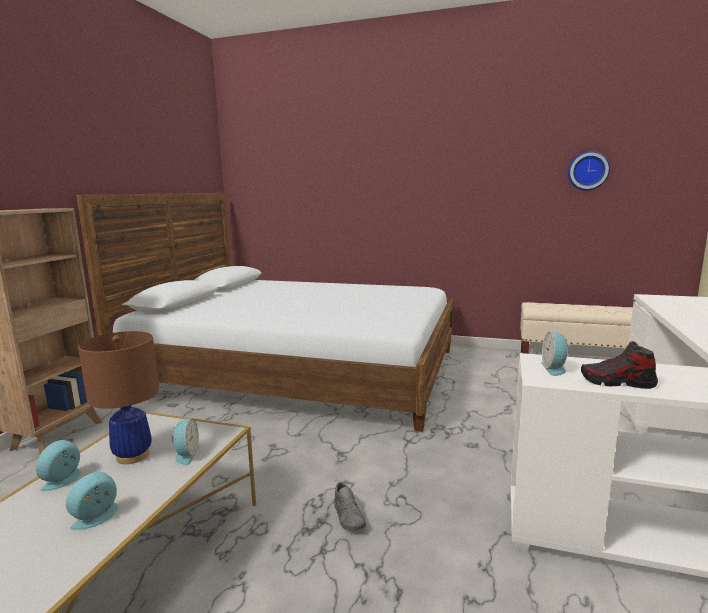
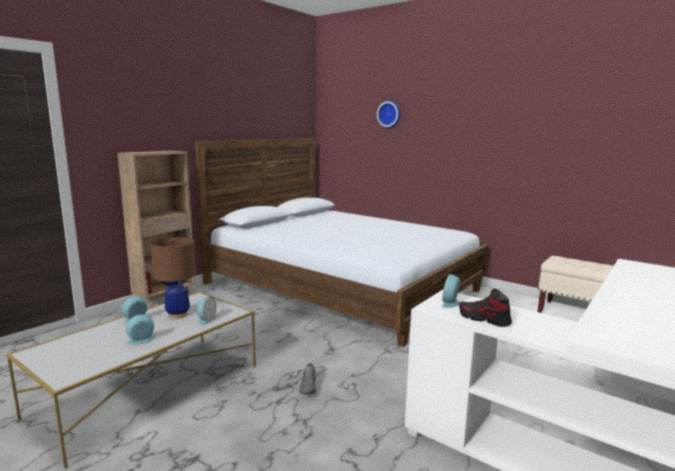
camera: 20 degrees right, 0 degrees up
wall clock [568,151,610,191] -> wall clock moved to [377,100,401,129]

